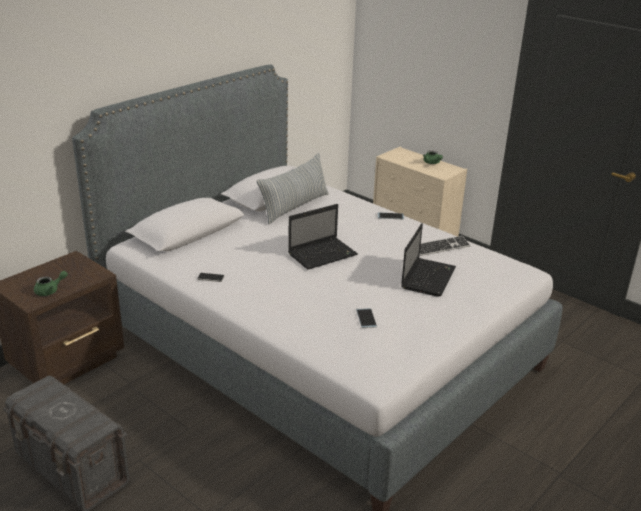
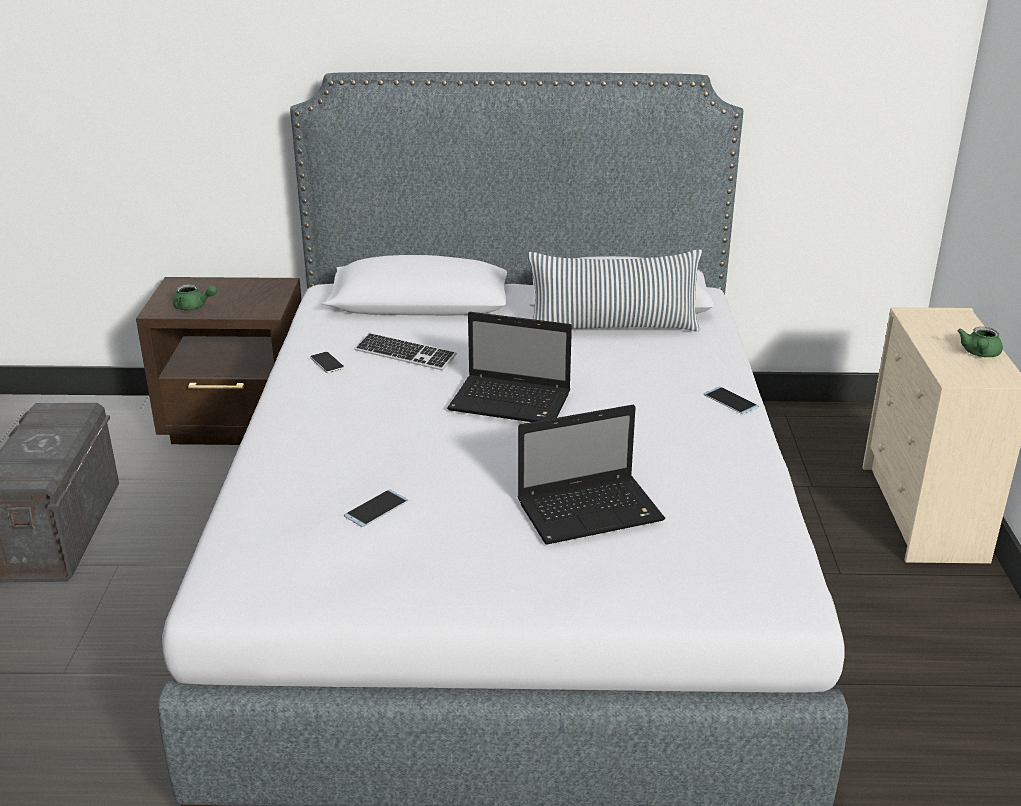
camera: 50 degrees right, 0 degrees up
keyboard [420,236,471,256] -> keyboard moved to [355,333,457,371]

